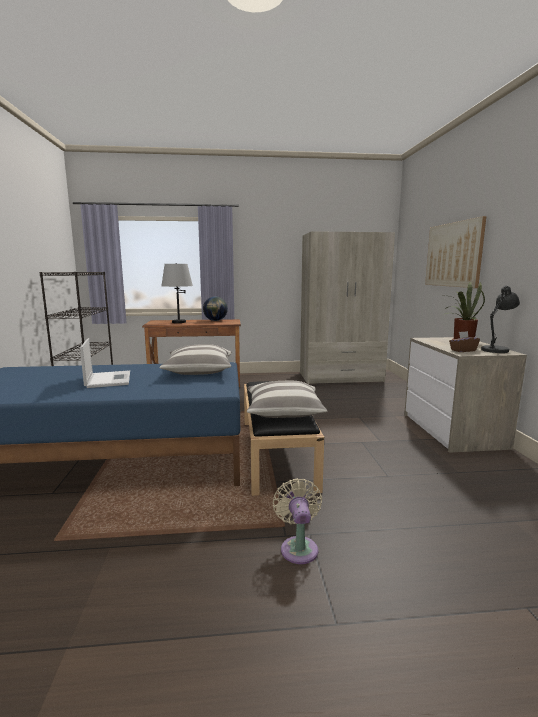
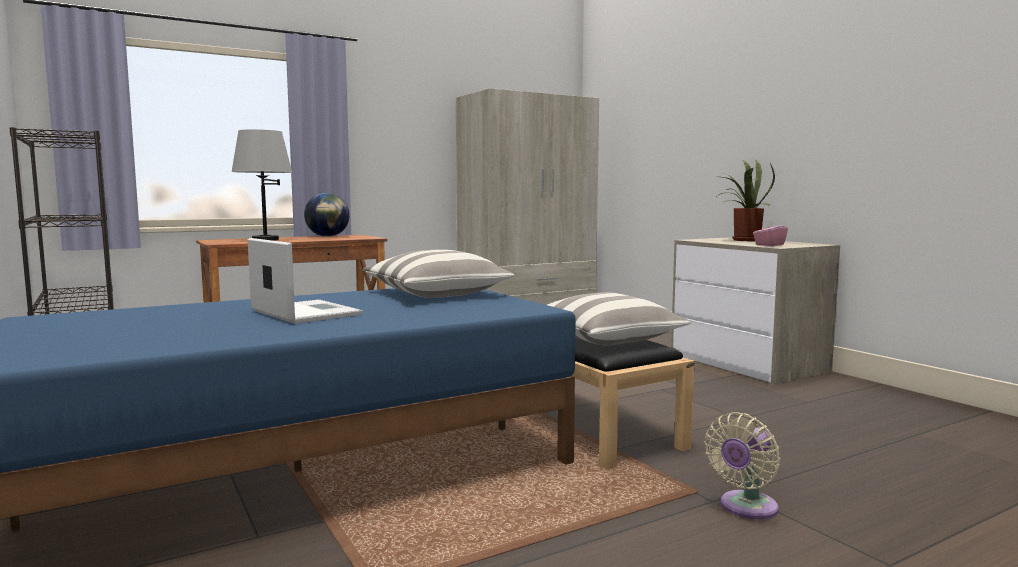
camera: 25 degrees left, 5 degrees down
beige fan [273,478,322,564] -> beige fan turned 105 degrees counterclockwise [704,413,780,519]
picture [425,216,486,288] -> none
brown tissue box [449,331,480,352] -> pink tissue box [753,219,788,246]
grey table lamp [481,286,520,353] -> none

